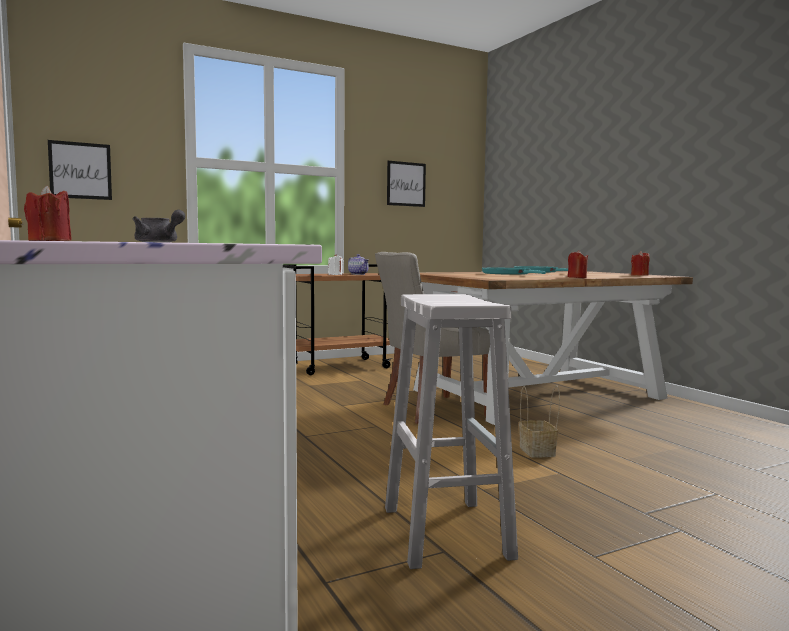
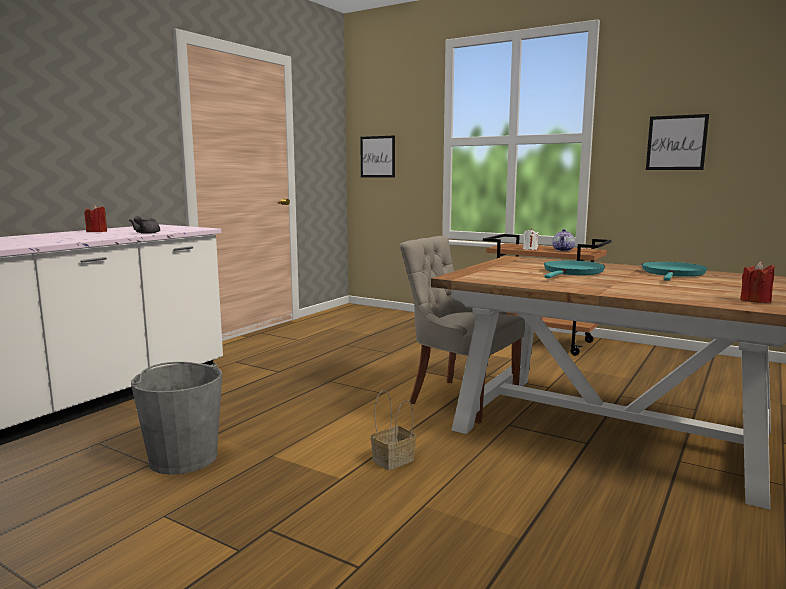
camera: 60 degrees right, 5 degrees up
white stool [385,294,518,569] -> grey bucket [131,362,222,475]
red candle [568,250,588,278] -> none

